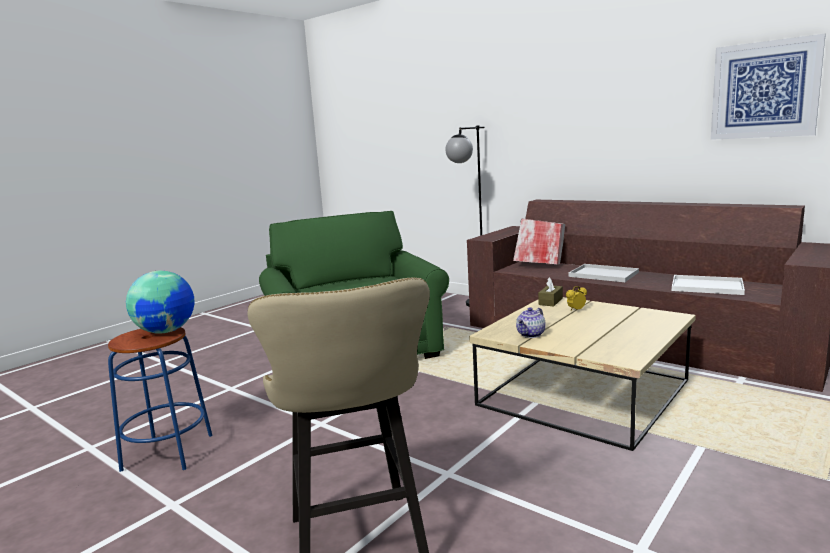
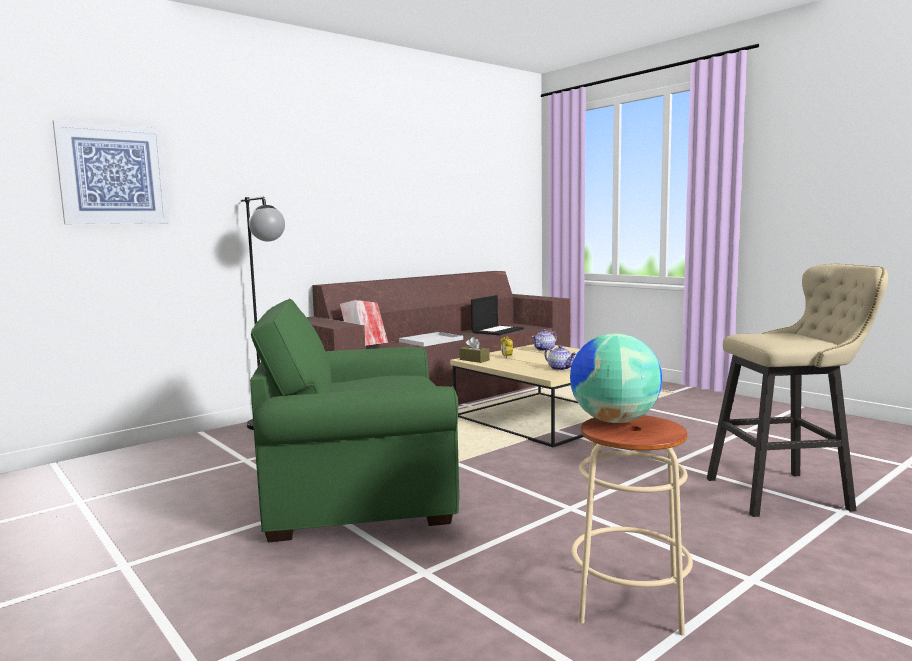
camera: 80 degrees left, 5 degrees down
blue stool [108,327,212,472] -> beige stool [572,415,693,636]
white tray [672,275,745,295] -> laptop [471,295,524,335]
picture [711,34,826,140] -> picture moved to [53,120,170,224]
none -> teapot [532,329,557,351]

